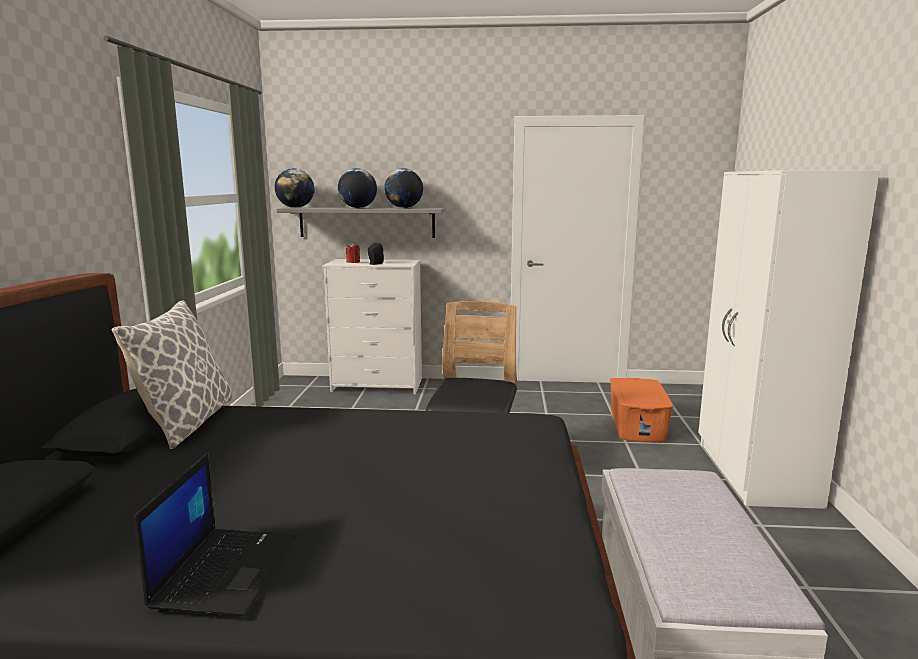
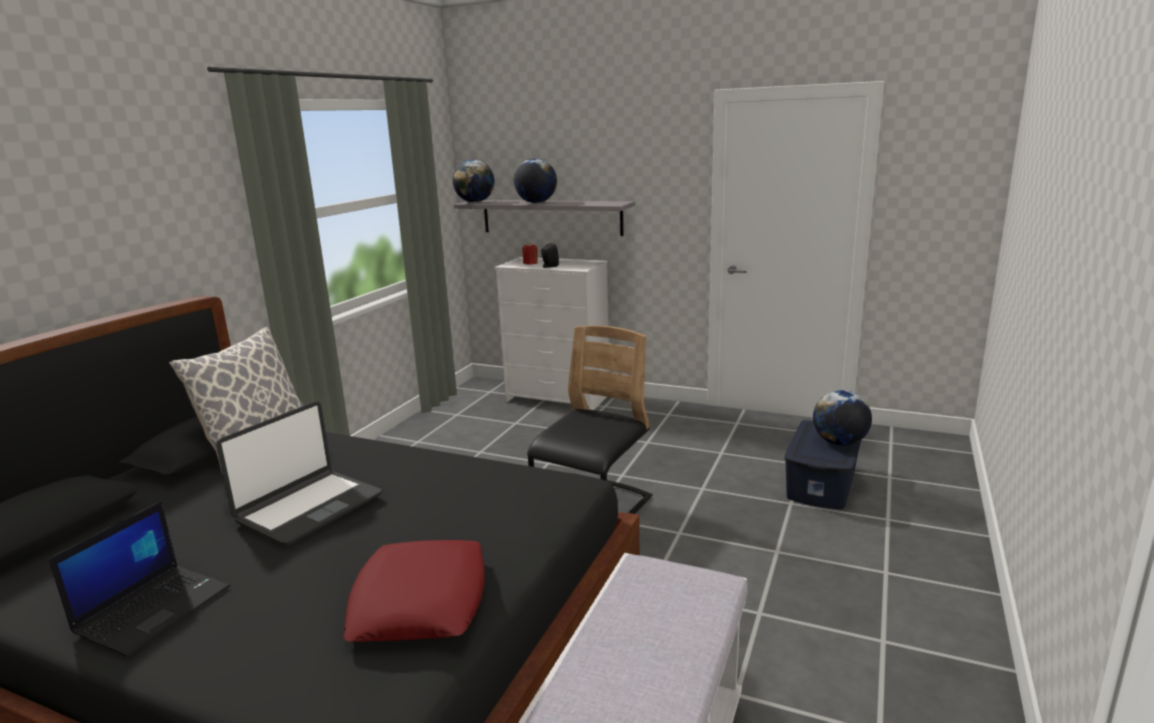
camera: 20 degrees right, 5 degrees up
globe [384,168,423,208] -> globe moved to [813,390,872,446]
orange storage box [610,378,674,442] -> blue storage box [784,420,861,509]
white wardrobe [698,170,880,509] -> none
none -> laptop [216,401,382,546]
none -> red pillow [343,540,485,642]

